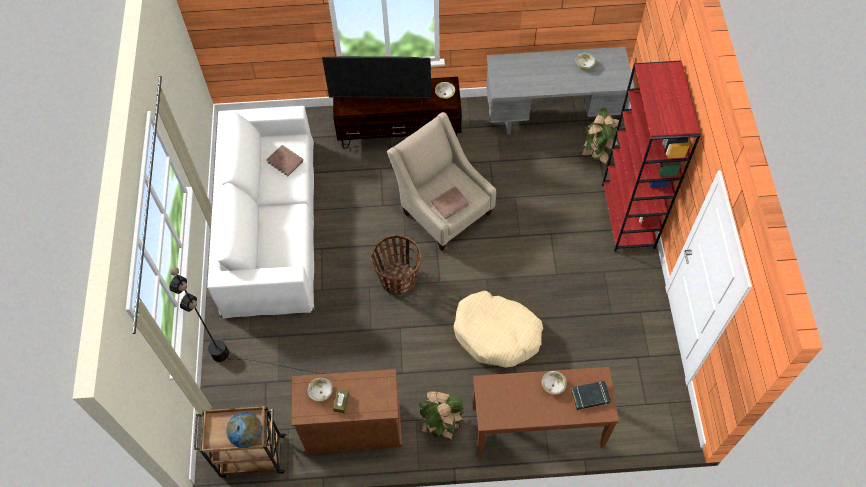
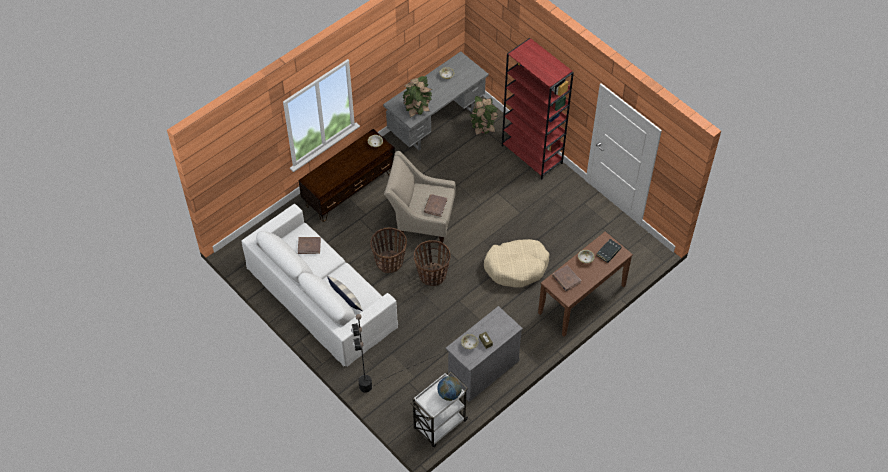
camera: 40 degrees left, 5 degrees down
brown cart [194,406,287,478] -> white cart [411,372,468,447]
brown cabinet [292,369,402,454] -> grey cabinet [446,306,523,402]
television [322,56,431,105] -> none
potted plant [419,391,464,441] -> potted plant moved to [402,76,432,118]
none -> pillow [327,276,363,311]
none -> basket [370,227,407,273]
none -> brown book [552,265,581,291]

